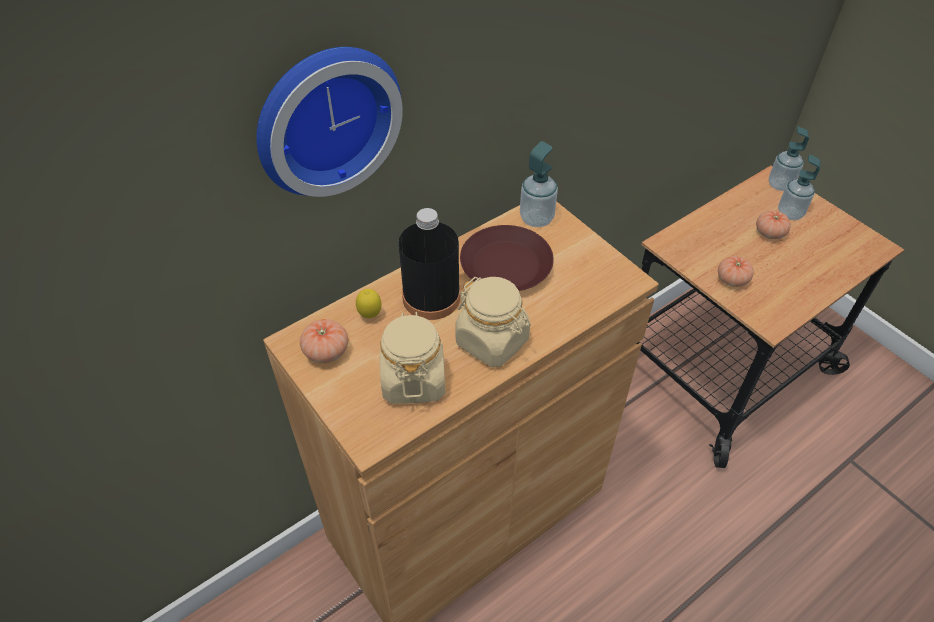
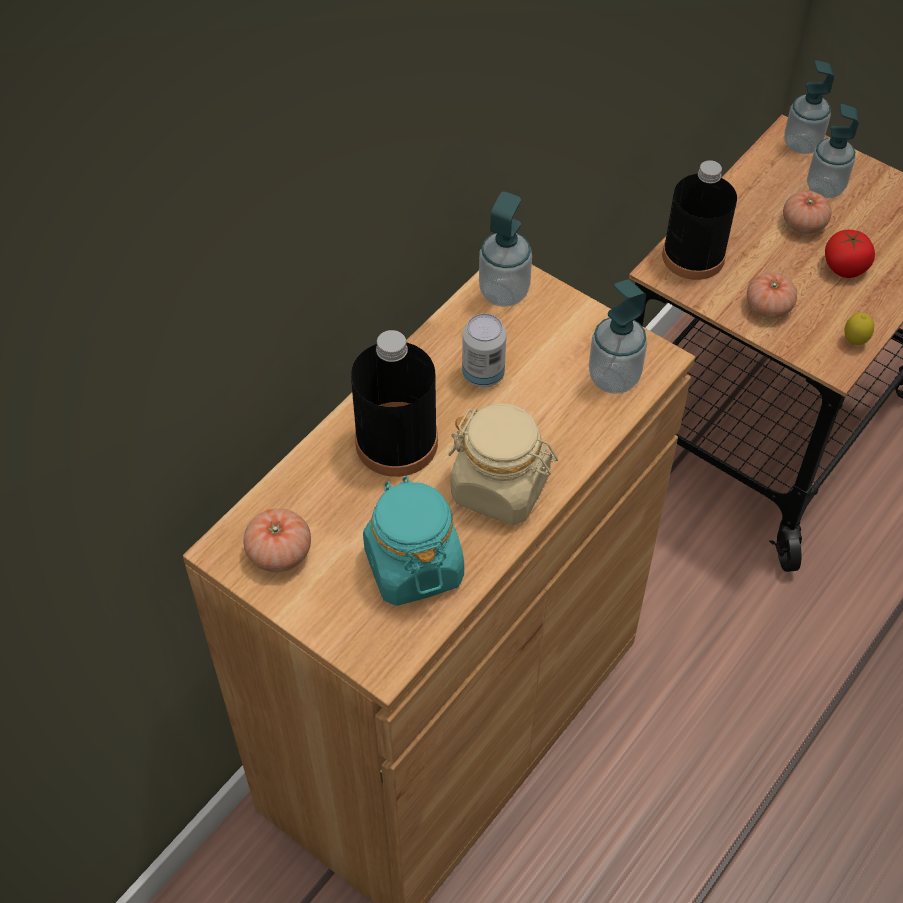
camera: 15 degrees left, 5 degrees up
wall clock [256,47,403,197] -> none
lemon [356,289,382,318] -> lemon moved to [844,313,874,345]
beige jar [380,312,445,404] -> turquoise jar [363,476,464,606]
brown plate [460,225,554,291] -> can [462,313,506,387]
none -> soap dispenser [589,279,647,394]
none -> black bottle [662,160,737,280]
none -> tomato [825,230,875,278]

